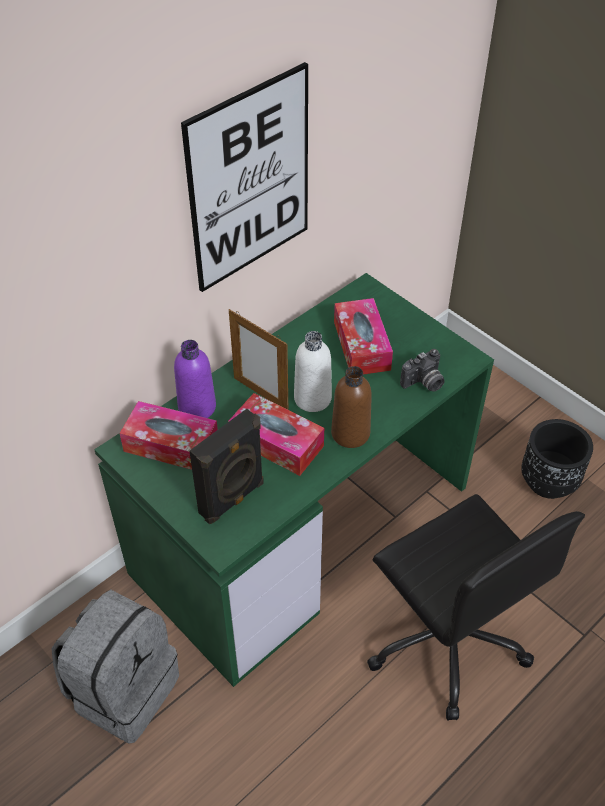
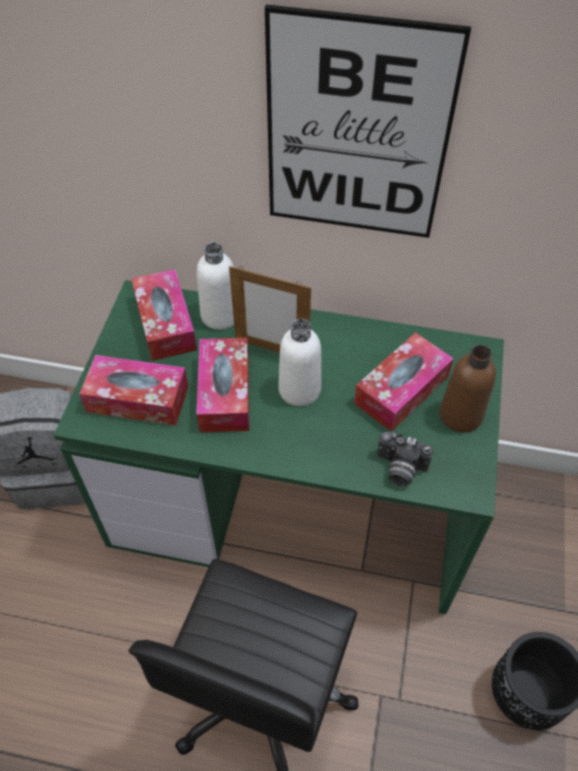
camera: 55 degrees right, 5 degrees up
purple bottle [174,340,216,418] -> white bottle [197,242,234,330]
black speaker [189,409,264,524] -> tissue box [79,355,188,426]
picture frame [229,309,288,410] -> picture frame turned 75 degrees counterclockwise [229,266,311,353]
brown bottle [331,366,372,448] -> brown bottle moved to [440,345,496,433]

